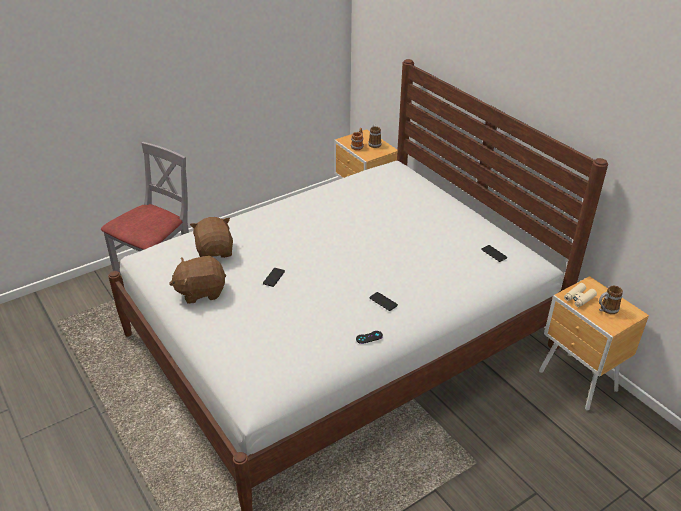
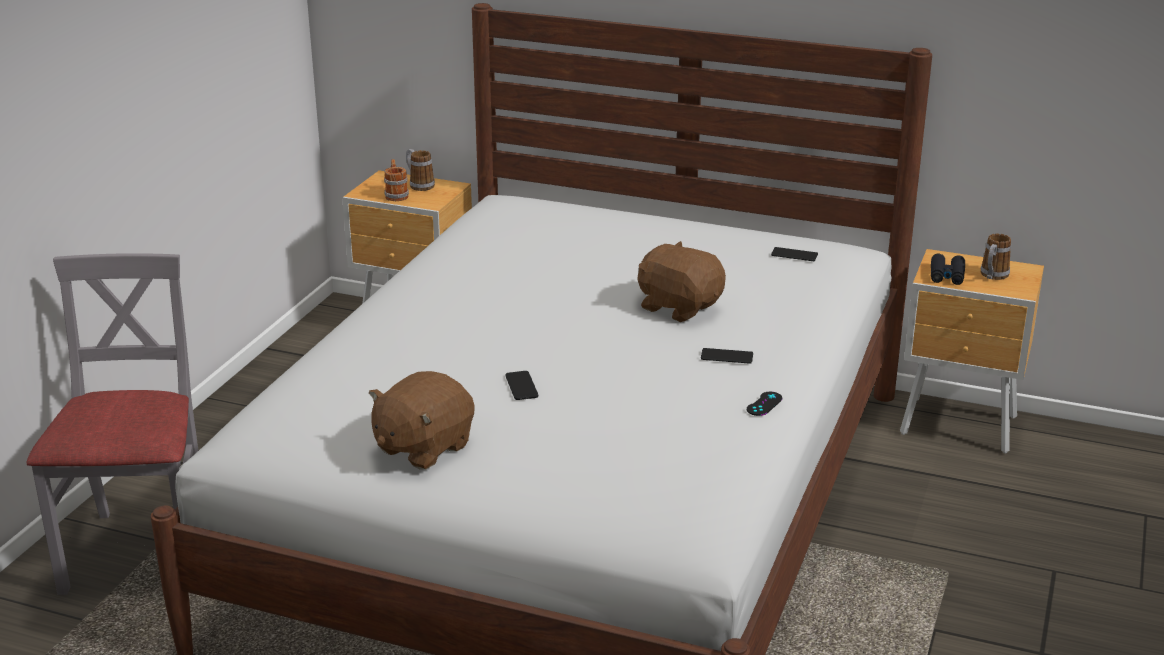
camera: 35 degrees left, 10 degrees down
brown plush toy [190,217,233,258] -> brown plush toy moved to [637,241,726,322]
beige binoculars [564,283,597,307] -> black binoculars [931,254,965,285]

